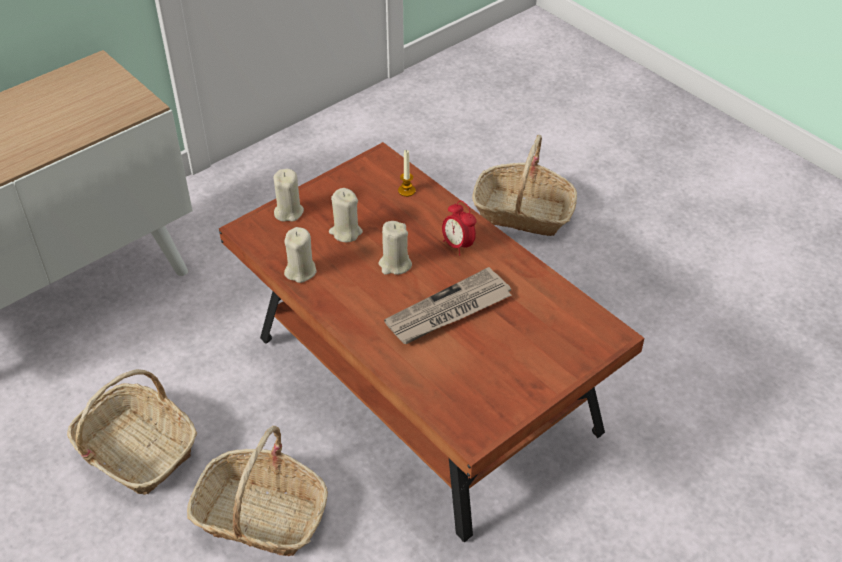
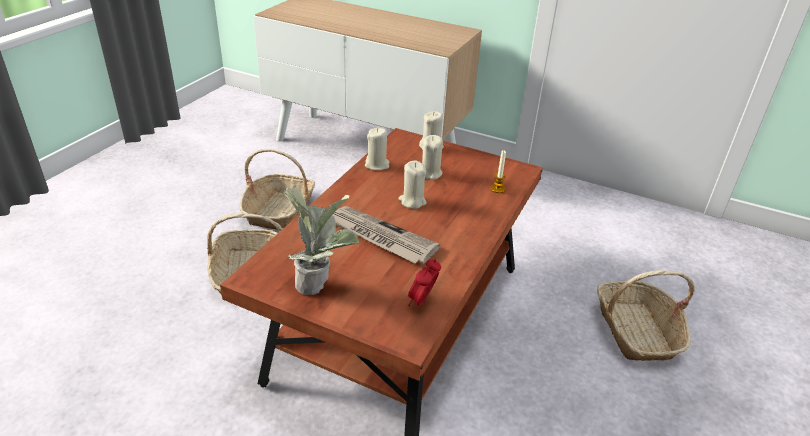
camera: 65 degrees right, 10 degrees down
alarm clock [442,201,476,256] -> alarm clock moved to [408,259,441,306]
none -> potted plant [283,187,359,295]

